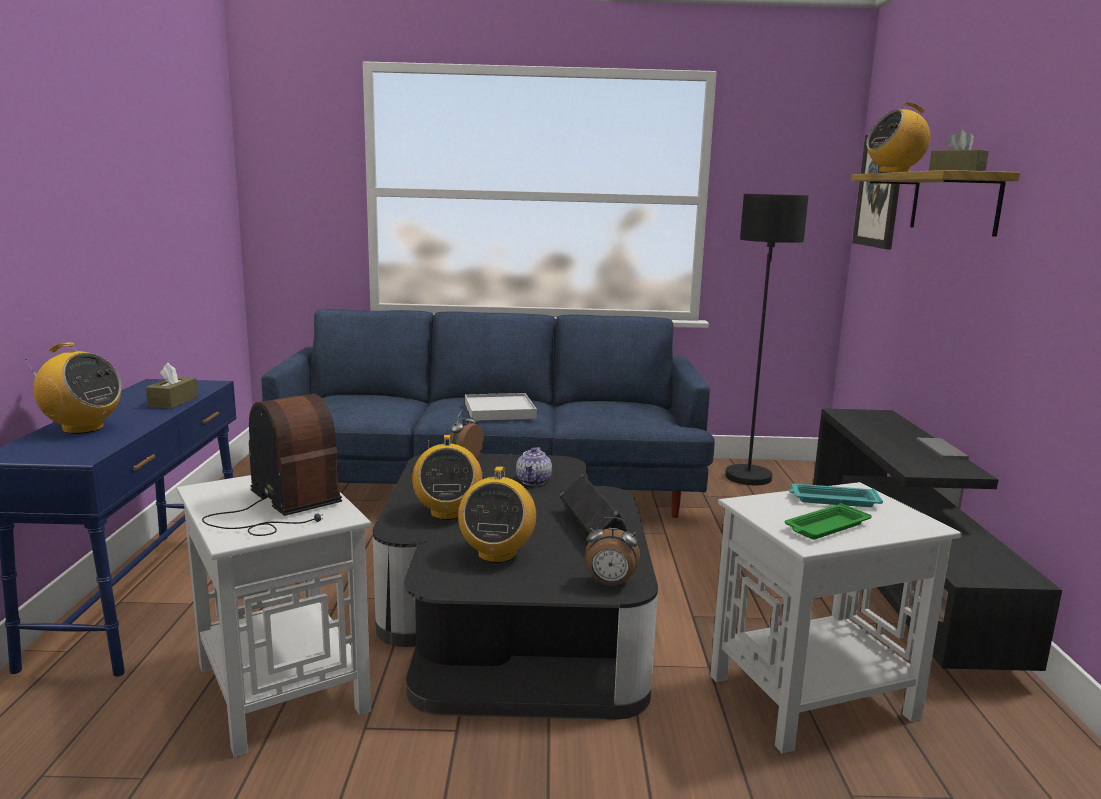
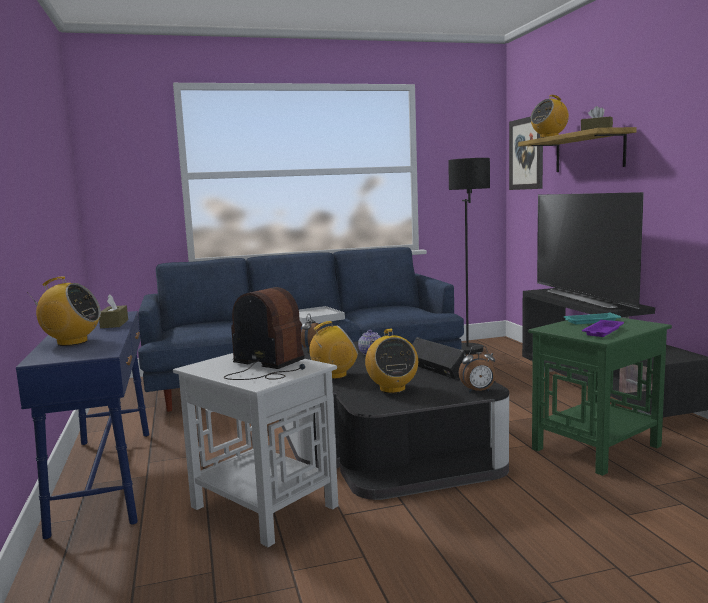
camera: 15 degrees left, 5 degrees down
radio [412,435,482,520] -> radio turned 90 degrees counterclockwise [309,321,358,379]
white side table [710,482,962,754] -> green side table [528,318,672,476]
green tray [784,503,872,539] -> purple tray [582,320,624,337]
none -> television [537,192,644,309]

